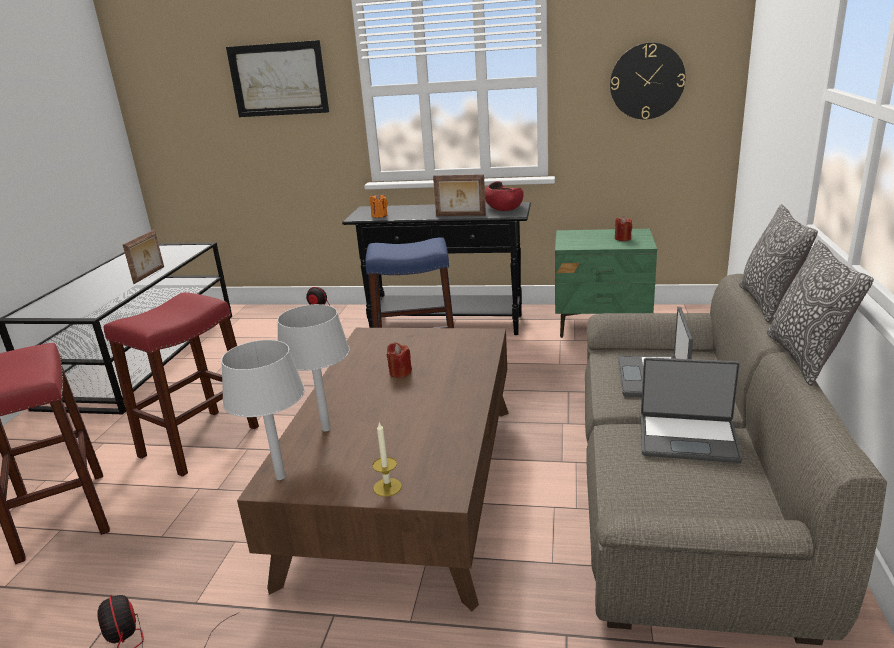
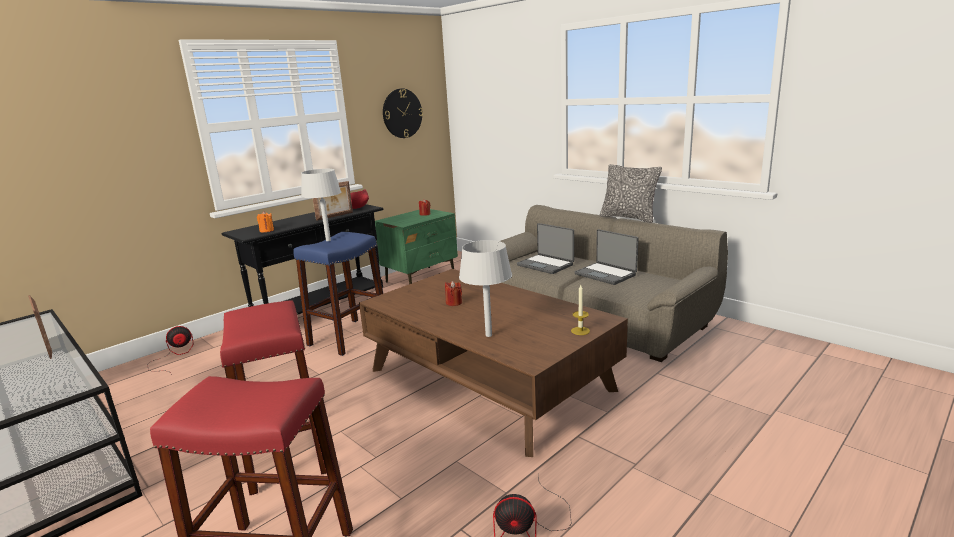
camera: 55 degrees left, 5 degrees down
grey table lamp [221,340,305,480] -> grey table lamp moved to [301,169,341,241]
picture [226,40,329,117] -> none
laptop [641,357,742,463] -> laptop turned 90 degrees clockwise [575,229,638,285]
pillow [739,204,818,322] -> none

